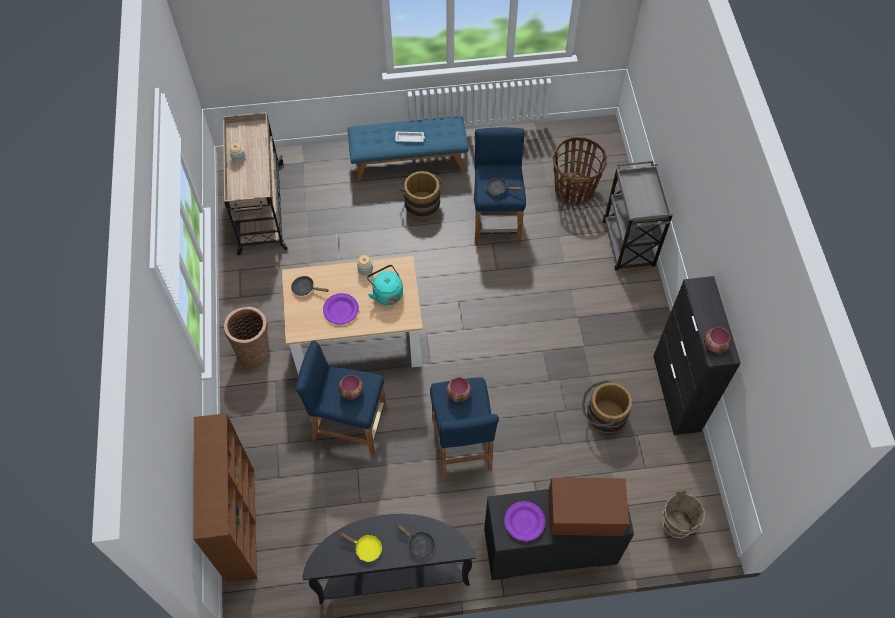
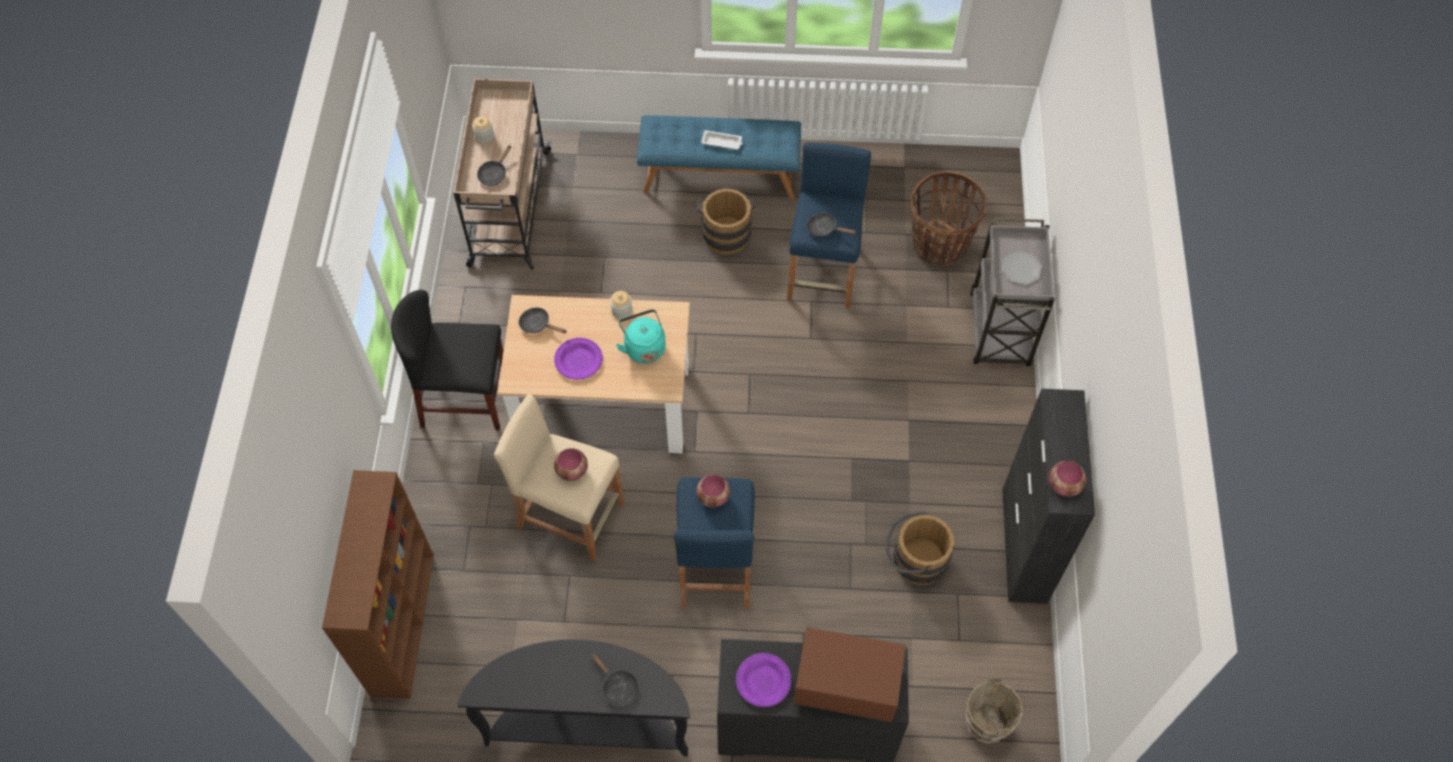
camera: 10 degrees right, 0 degrees up
basket [224,307,270,368] -> black chair [391,290,504,430]
blue stool [296,340,387,455] -> beige stool [494,395,624,562]
yellow frying pan [339,532,382,562] -> none
none -> black frying pan [477,145,511,186]
none -> plate [1002,251,1042,285]

